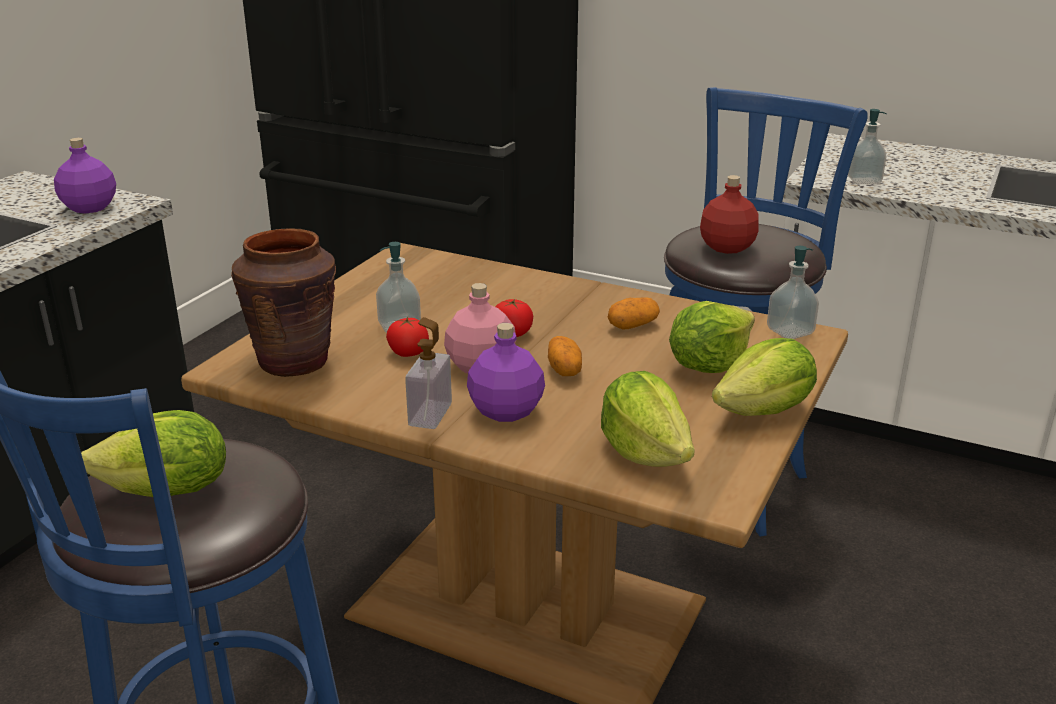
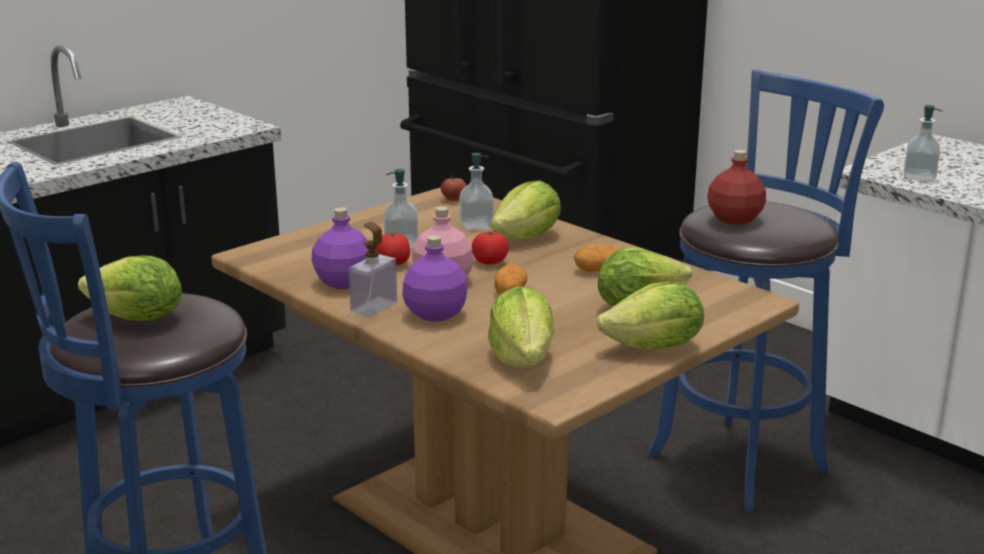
camera: 20 degrees right, 5 degrees down
purple bottle [54,138,116,213] -> purple bottle moved to [311,207,369,289]
brown vase [231,228,336,377] -> none
soap dispenser [767,246,819,339] -> soap dispenser moved to [460,153,494,230]
none -> apple [441,175,466,201]
none -> lettuce [491,180,561,239]

